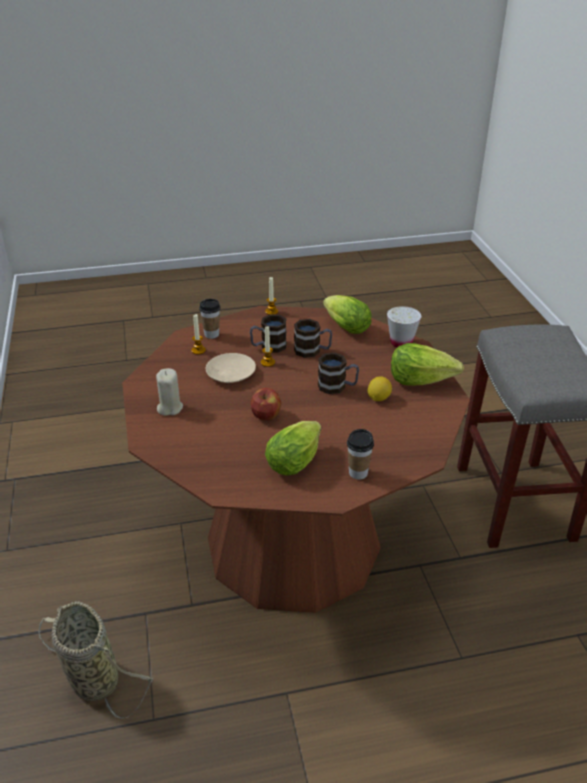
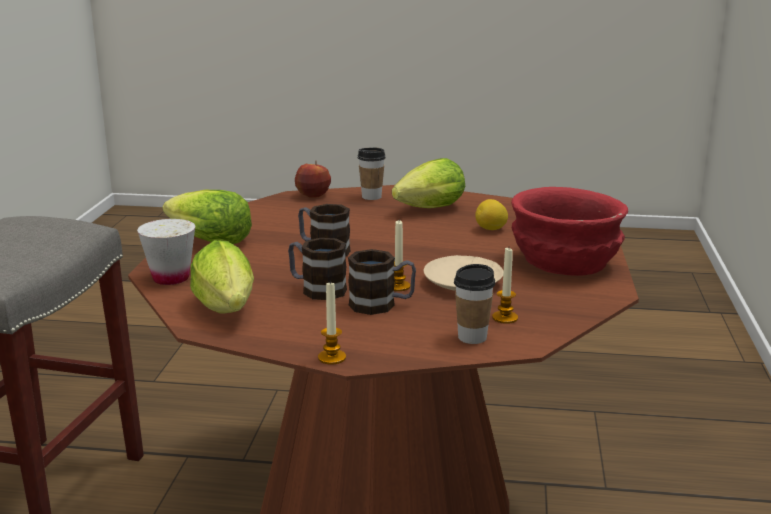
camera: 160 degrees left, 15 degrees down
basket [39,601,154,719] -> none
beige candle [156,368,183,416] -> red bowl [511,187,628,276]
apple [250,388,281,420] -> apple moved to [295,160,331,198]
lemon [368,376,392,401] -> lemon moved to [475,199,508,230]

